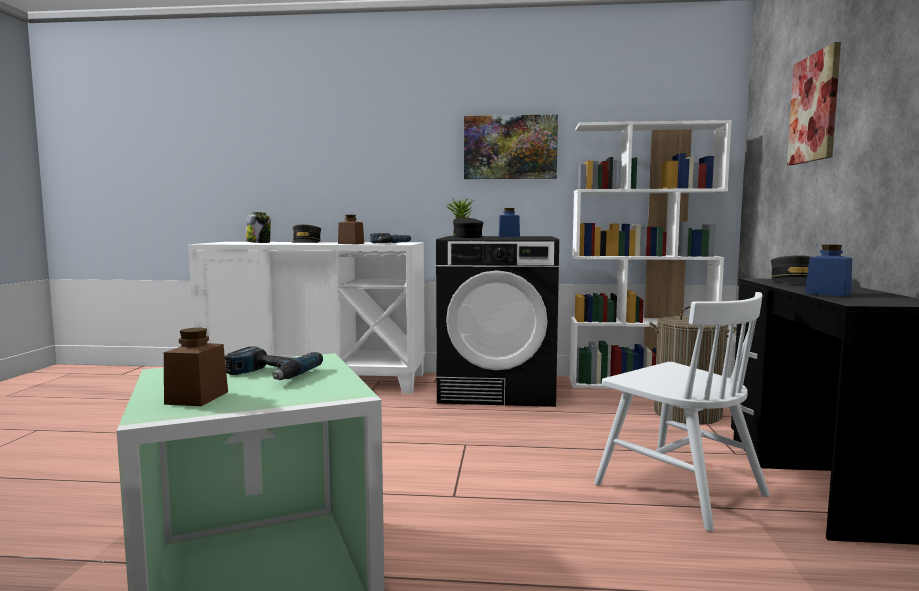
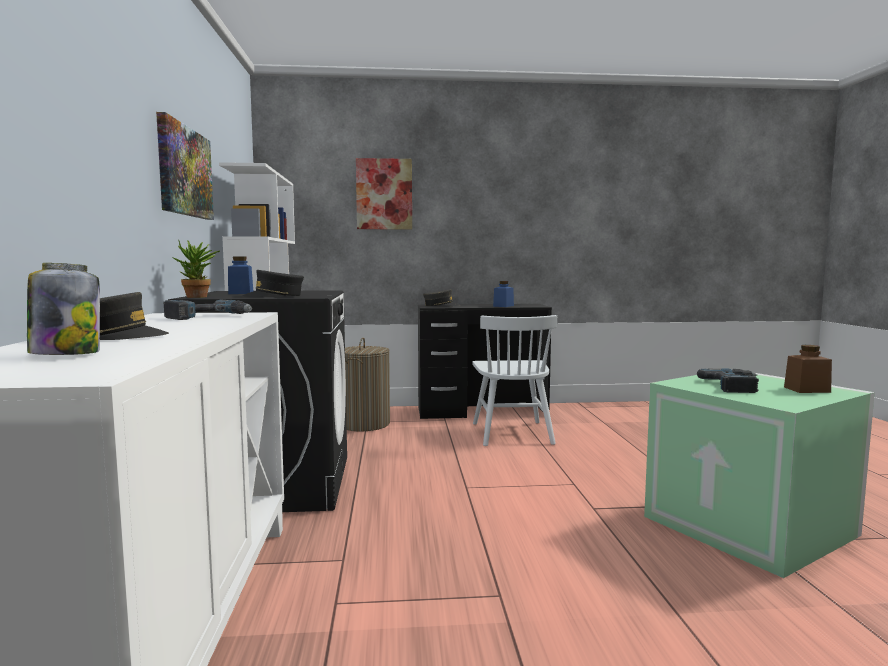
camera: 100 degrees left, 0 degrees up
brown jar [338,215,364,244] -> none
white chair [594,292,770,532] -> white chair turned 135 degrees clockwise [472,315,557,446]

